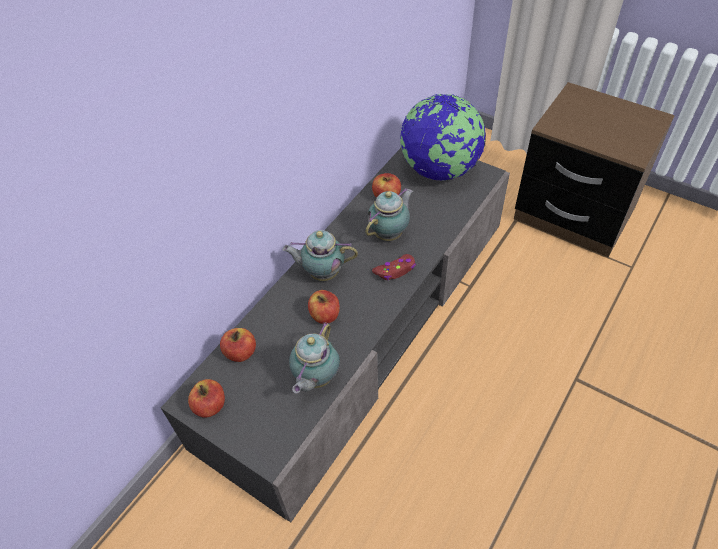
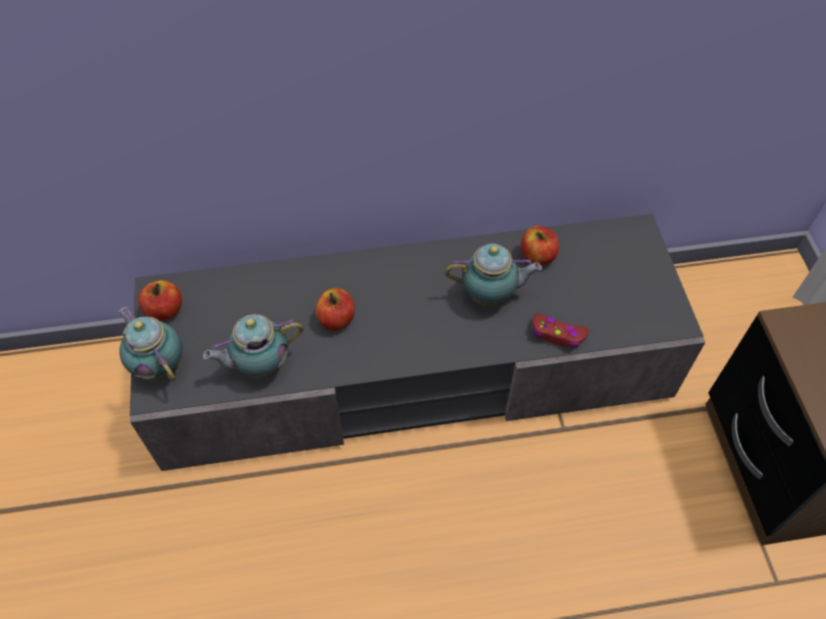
camera: 45 degrees right, 5 degrees up
apple [220,328,256,362] -> none
teapot [282,230,358,281] -> teapot moved to [119,306,183,381]
red game controller [372,254,416,280] -> red game controller moved to [532,314,589,347]
globe [400,94,486,181] -> none

